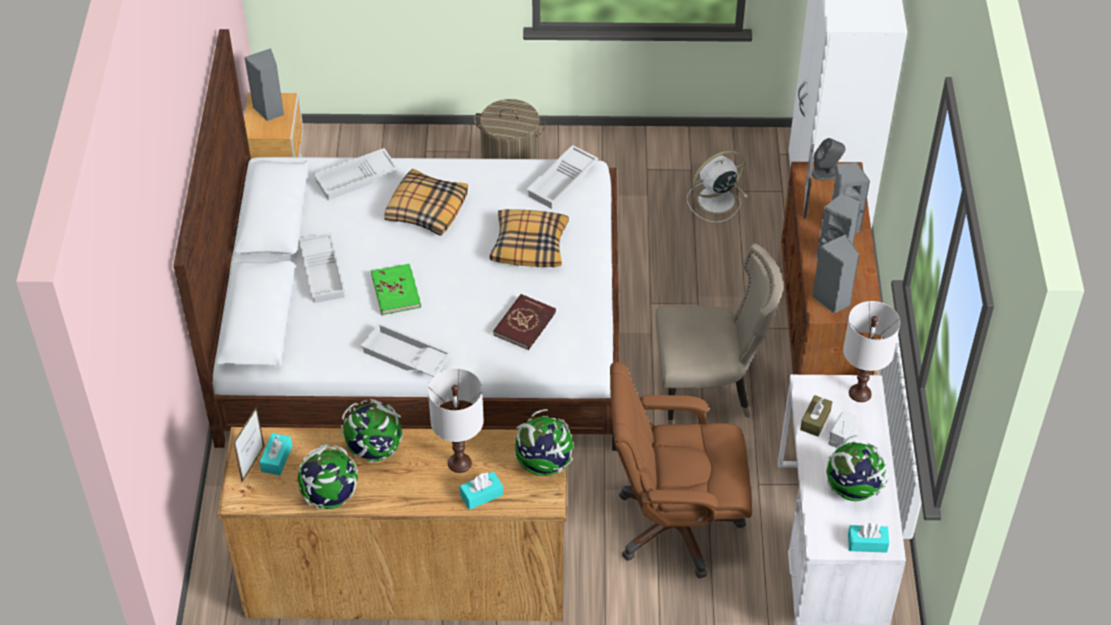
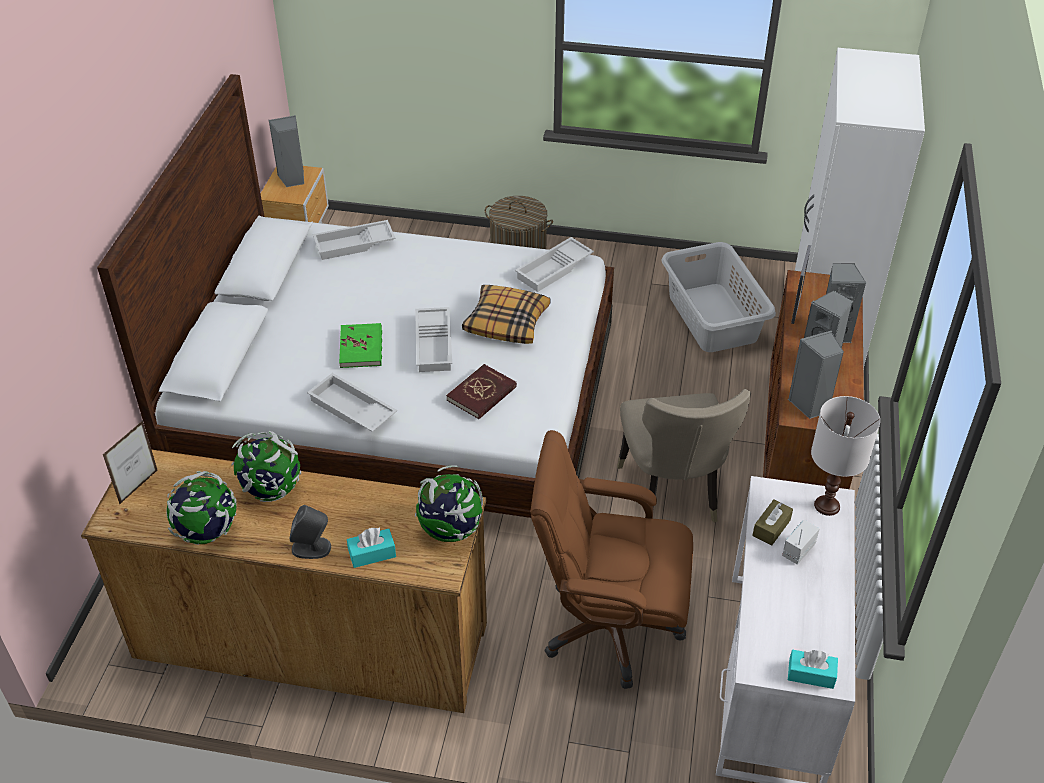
camera: 10 degrees right, 5 degrees down
turquoise tissue box [259,433,292,475] -> none
white tray [299,233,346,303] -> white tray moved to [415,307,452,372]
pillow [384,169,468,236] -> none
white table lamp [428,368,484,473] -> none
beige chair [656,244,783,424] -> beige chair turned 75 degrees clockwise [617,389,751,523]
white fan [687,150,747,223] -> grey laundry basket [661,242,776,352]
grey speaker [812,138,846,180] -> grey speaker moved to [290,505,331,559]
globe [826,435,888,501] -> none

